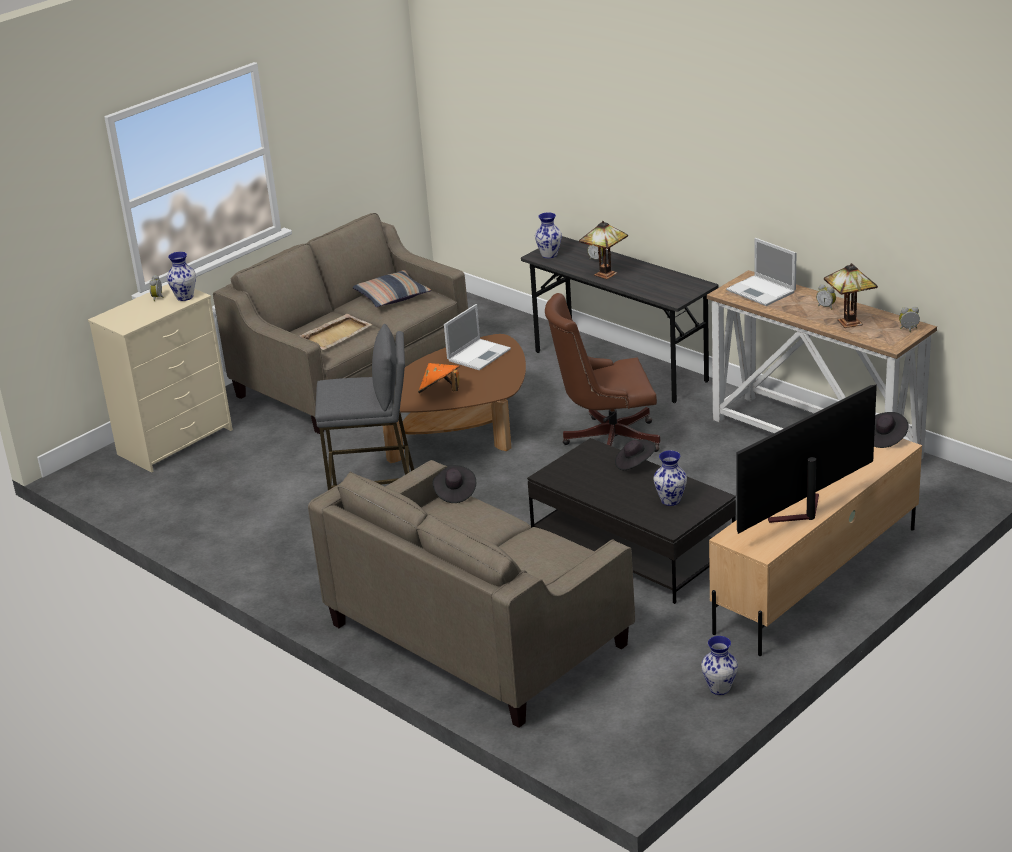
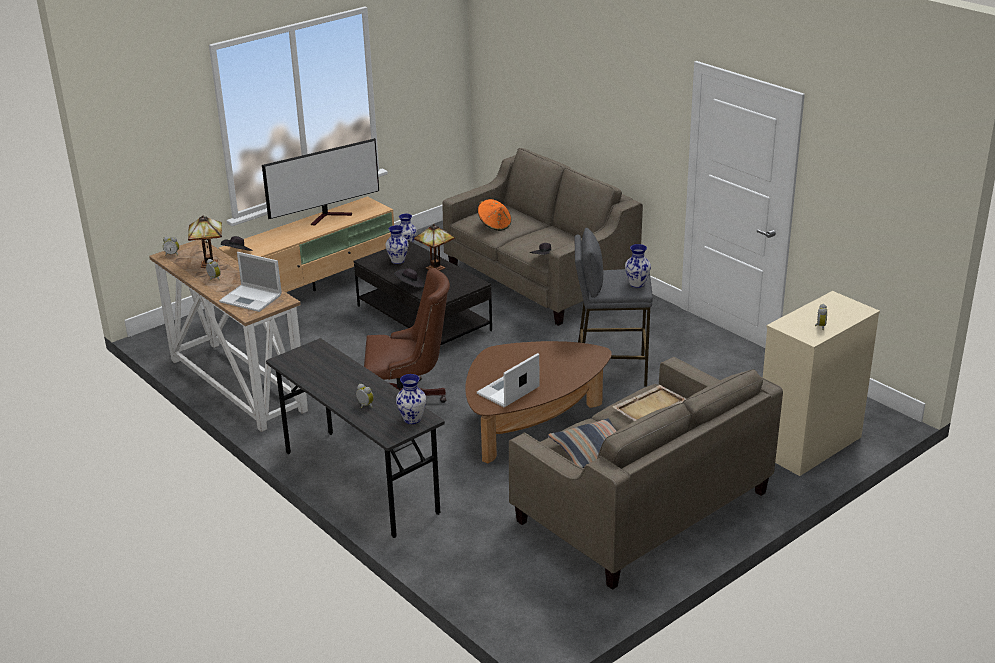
camera: 175 degrees left, 0 degrees up
vase [167,252,196,301] -> vase moved to [625,244,651,288]
orange hat [418,363,460,393] -> orange hat moved to [478,199,511,231]
table lamp [579,221,628,279] -> table lamp moved to [414,224,455,271]
laptop [726,238,796,306] -> laptop turned 150 degrees clockwise [219,252,282,312]

